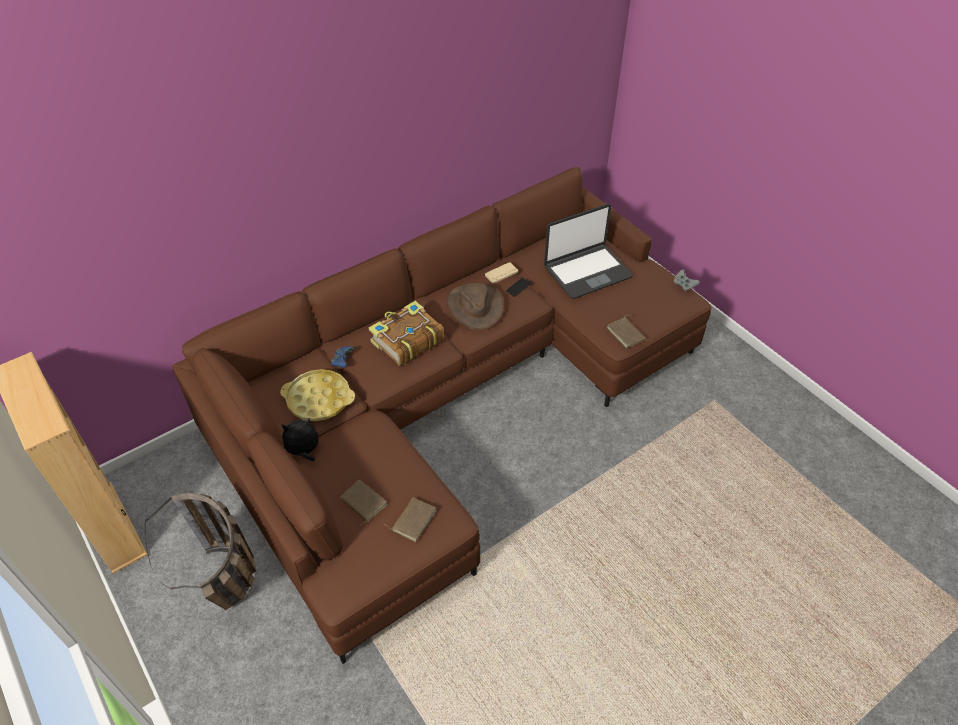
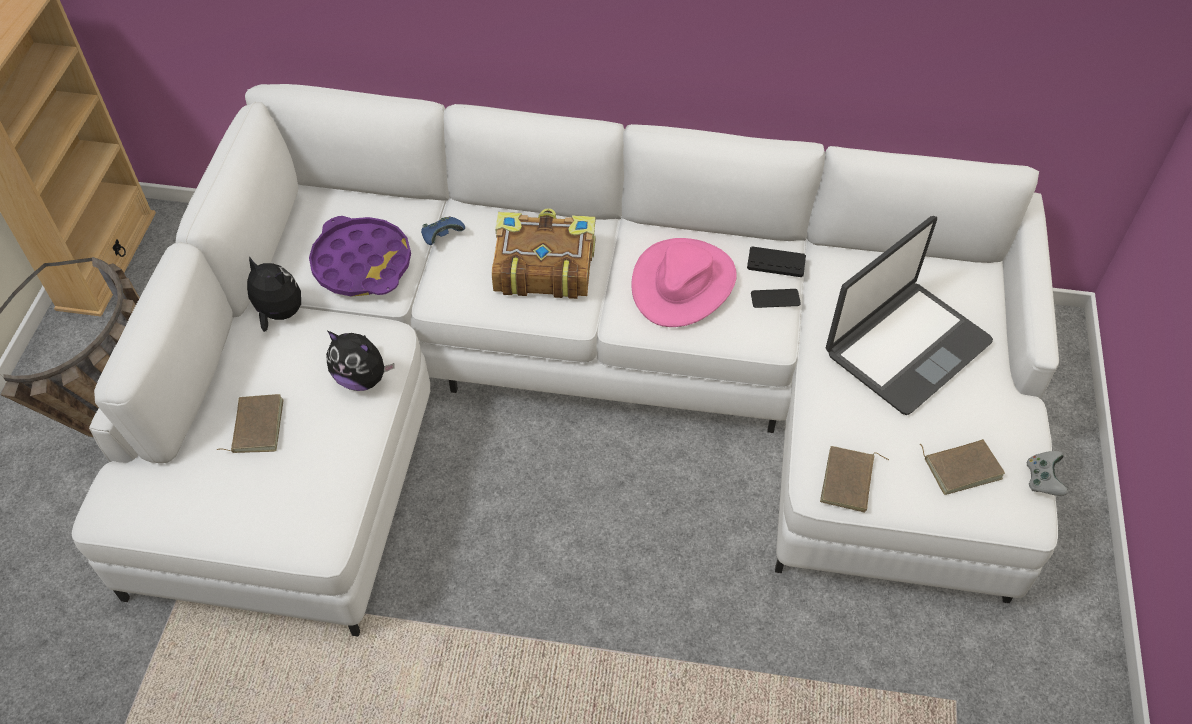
camera: 45 degrees right, 5 degrees up
brown sofa [172,167,711,664] -> white sofa [72,84,1059,637]
yellow tray [280,369,355,421] -> purple tray [309,216,411,297]
brown book [384,498,436,542] -> brown book moved to [920,439,1005,495]
brown hat [446,283,504,330] -> pink hat [631,238,737,327]
beige game controller [485,263,518,284] -> black game controller [747,246,806,277]
laptop [544,204,633,299] -> laptop turned 60 degrees counterclockwise [826,216,993,415]
none -> plush toy [326,331,395,391]

